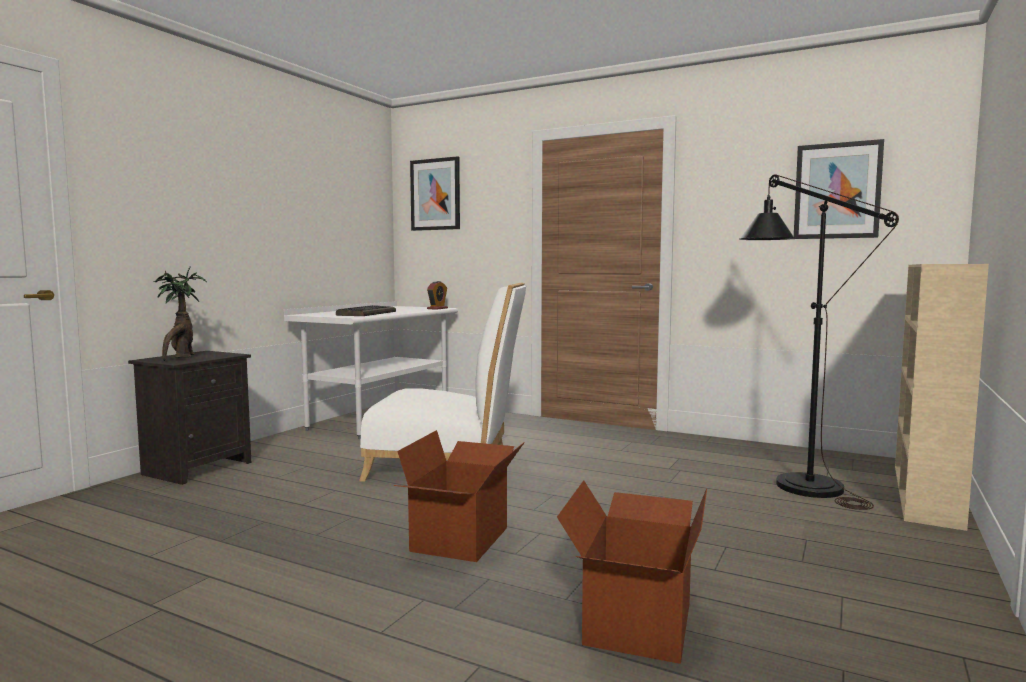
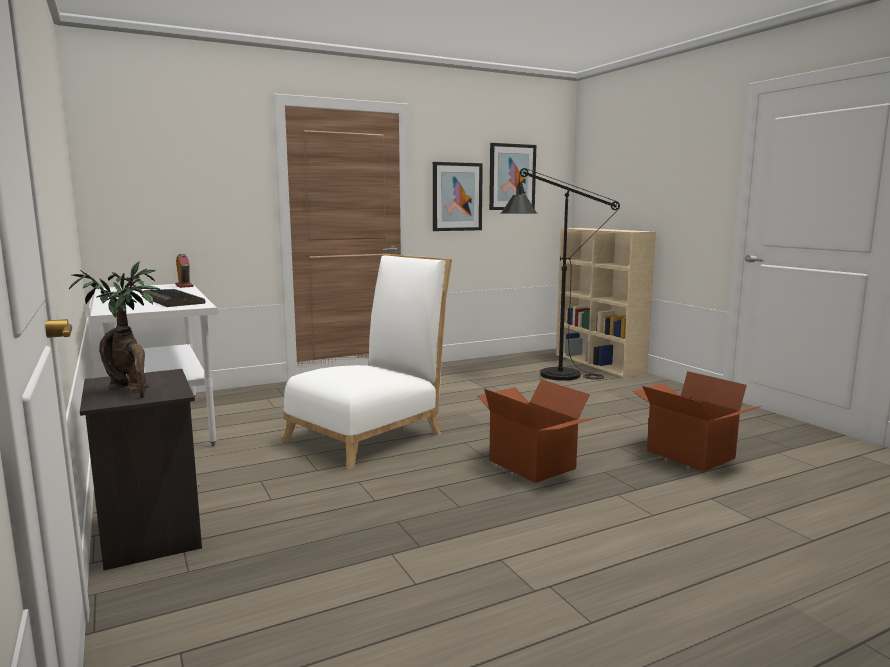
camera: 55 degrees left, 5 degrees up
picture [410,156,460,231] -> picture moved to [433,162,483,231]

